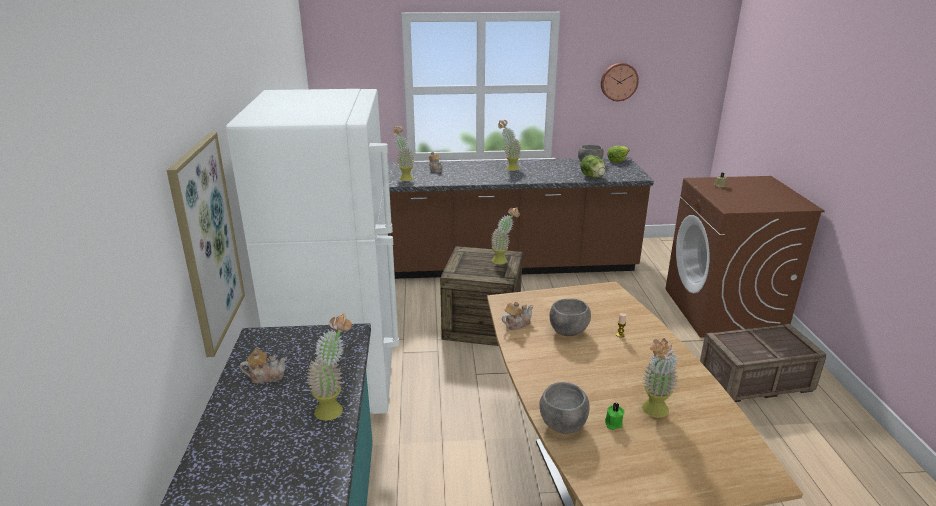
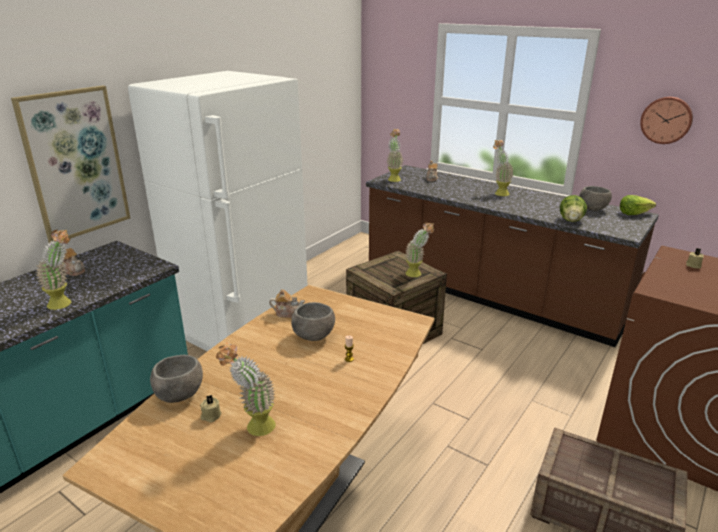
camera: 40 degrees right, 0 degrees up
green candle [605,403,624,430] -> beige candle [200,395,221,422]

